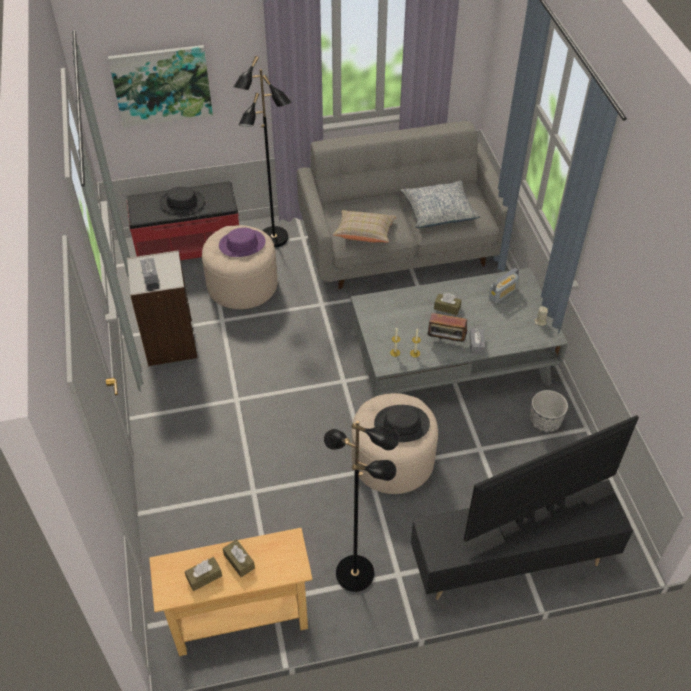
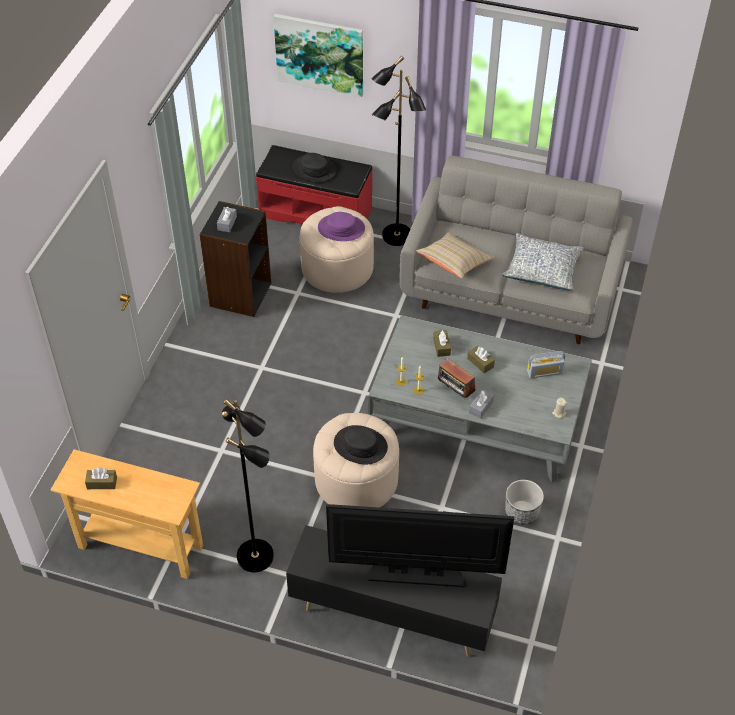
camera: 30 degrees right, 0 degrees up
brown tissue box [223,539,255,577] -> brown tissue box moved to [433,330,451,357]

